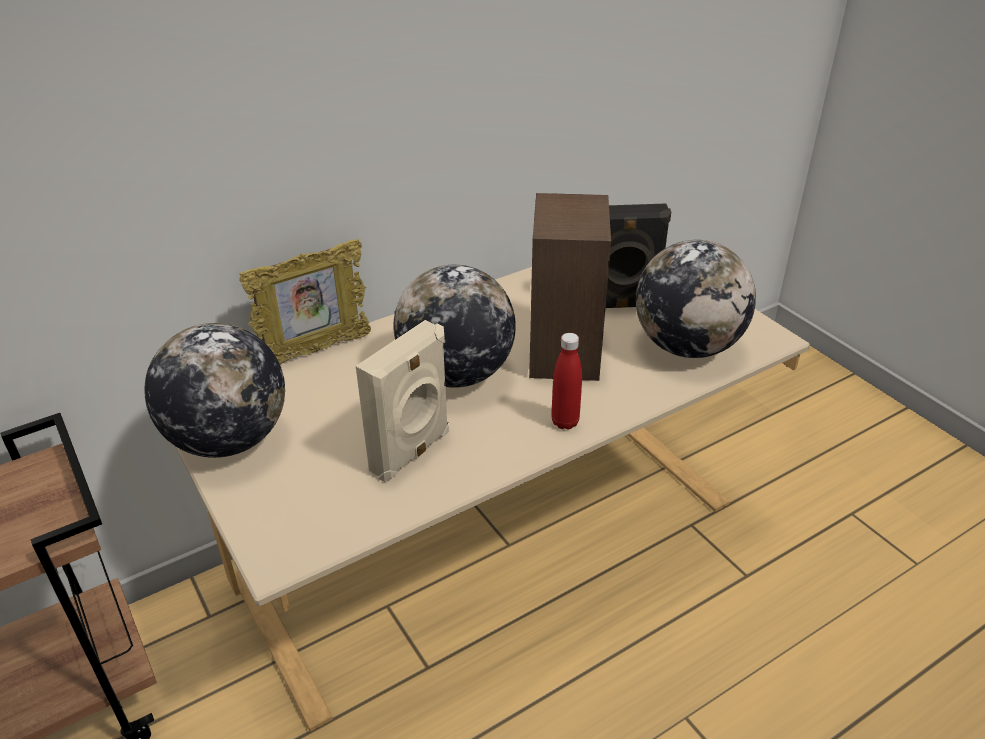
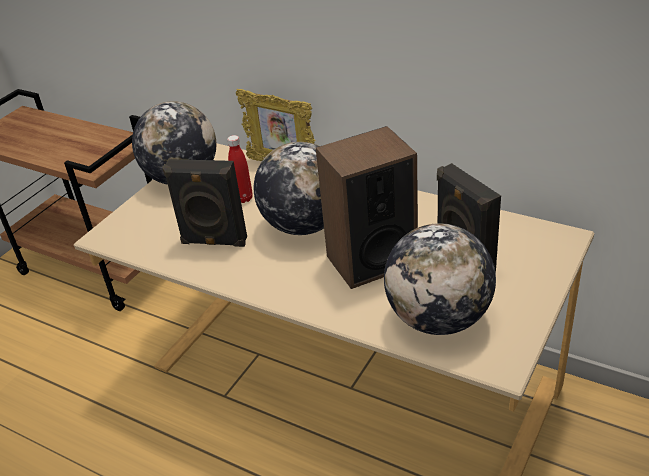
camera: 65 degrees right, 0 degrees up
beige speaker [356,320,449,482] -> black speaker [162,159,247,247]
red bottle [551,333,582,430] -> red bottle moved to [227,135,253,203]

